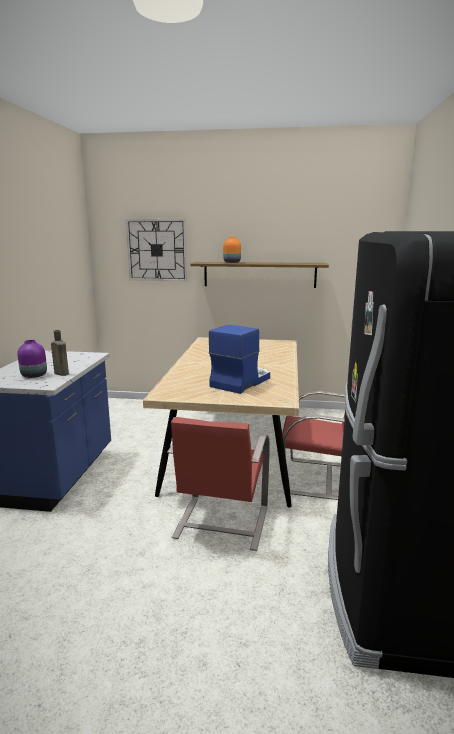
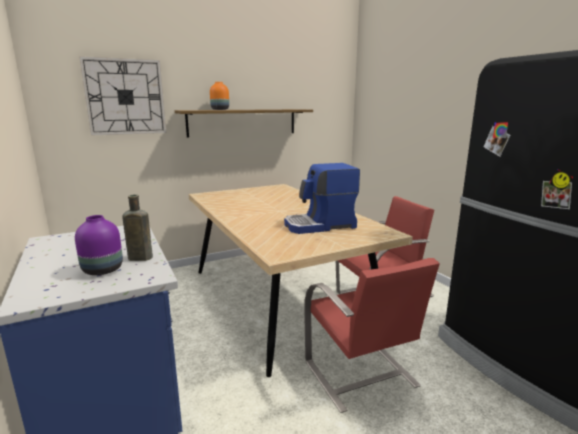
camera: 35 degrees left, 0 degrees up
coffee machine [209,325,270,394] -> coffee machine turned 105 degrees counterclockwise [284,163,360,234]

